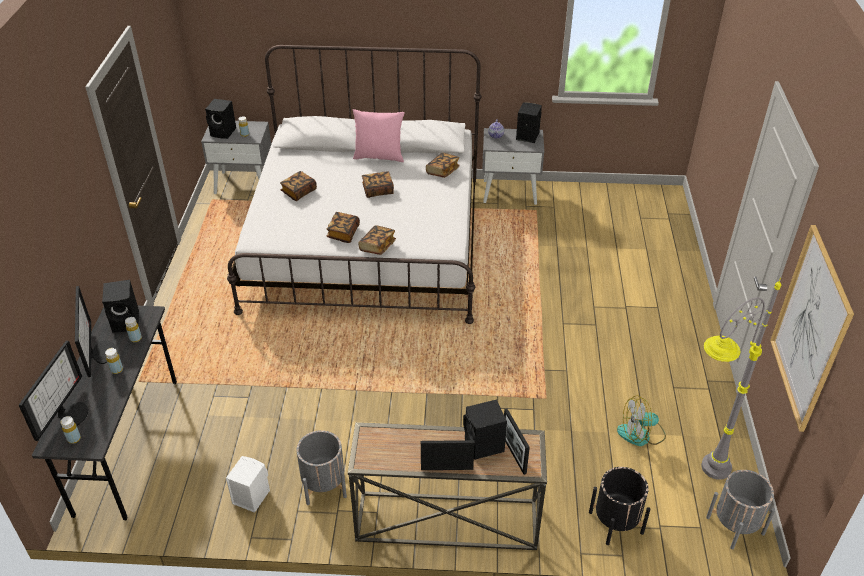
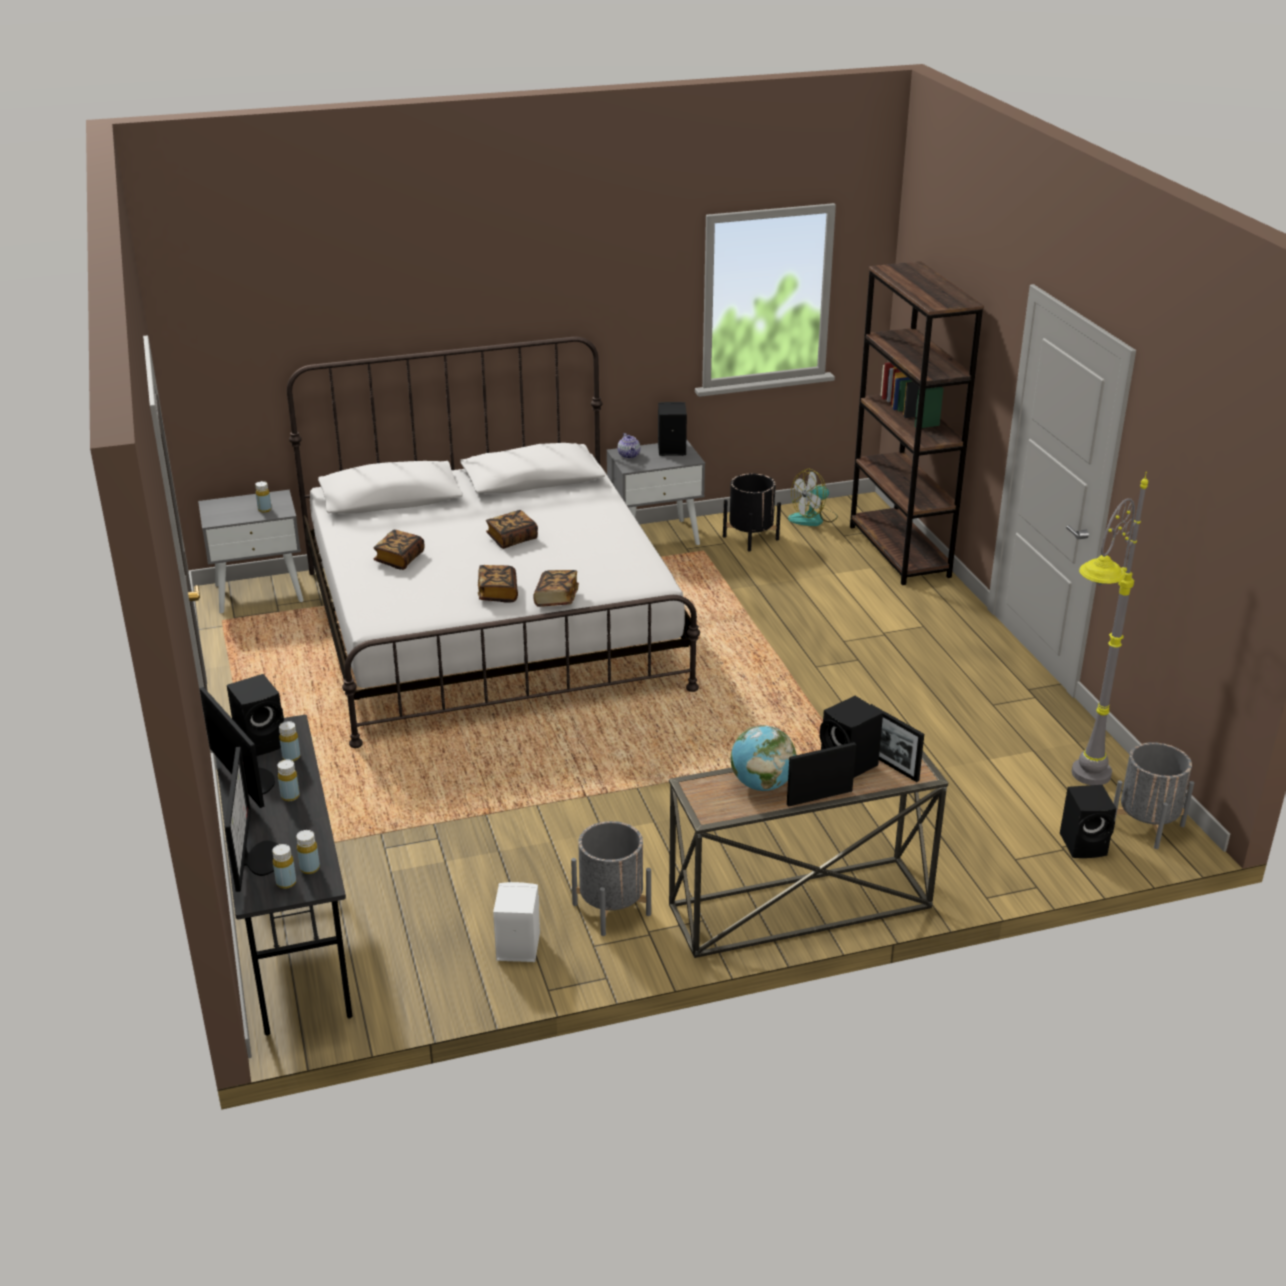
camera: 20 degrees left, 10 degrees down
black speaker [205,99,236,139] -> black speaker moved to [1060,785,1116,858]
pink pillow [353,109,405,162] -> none
book [426,153,460,178] -> none
black planter [589,467,651,545] -> black planter moved to [723,474,781,551]
fan [617,395,666,446] -> fan moved to [788,469,838,526]
picture [770,225,854,432] -> none
none -> yellow bottle [296,830,320,874]
none -> globe [731,725,796,791]
none -> brown bookcase [850,261,984,585]

